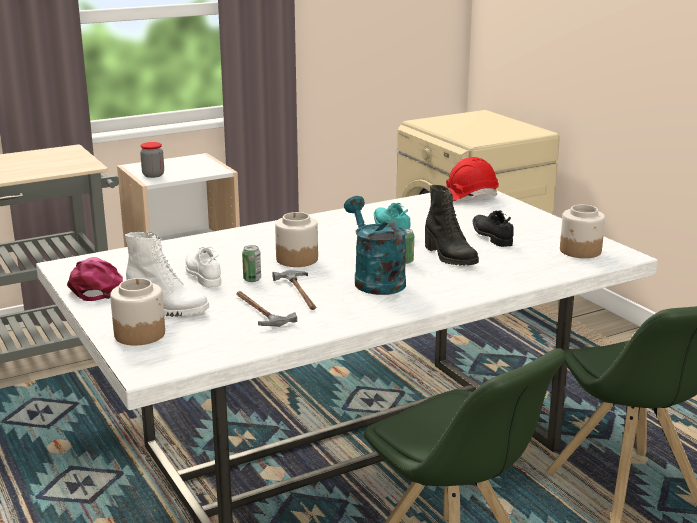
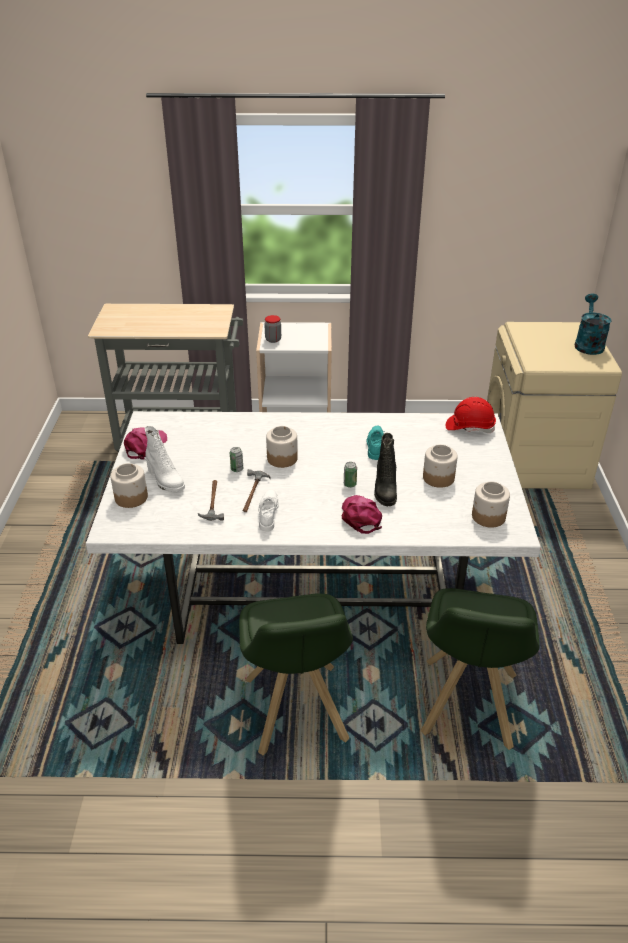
camera: 30 degrees right, 15 degrees up
white shoe [185,246,221,287] -> white shoe moved to [258,490,279,531]
turquoise watering can [344,196,407,295] -> turquoise watering can moved to [575,294,612,355]
black shoe [472,210,513,247] -> jar [423,444,458,488]
none -> pink cap [342,495,382,534]

